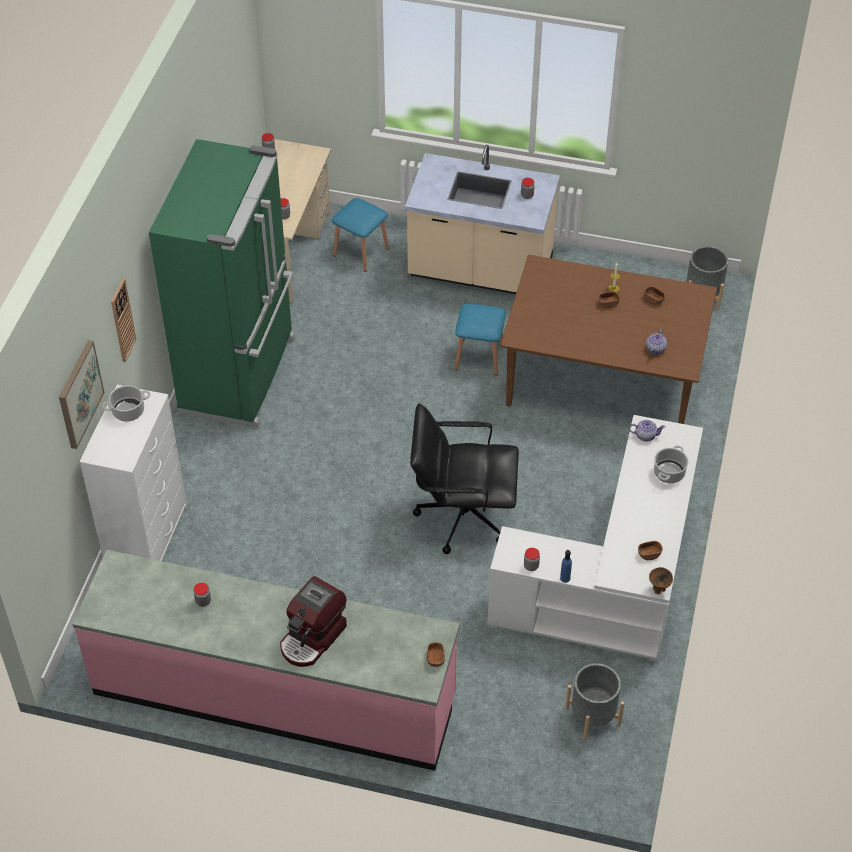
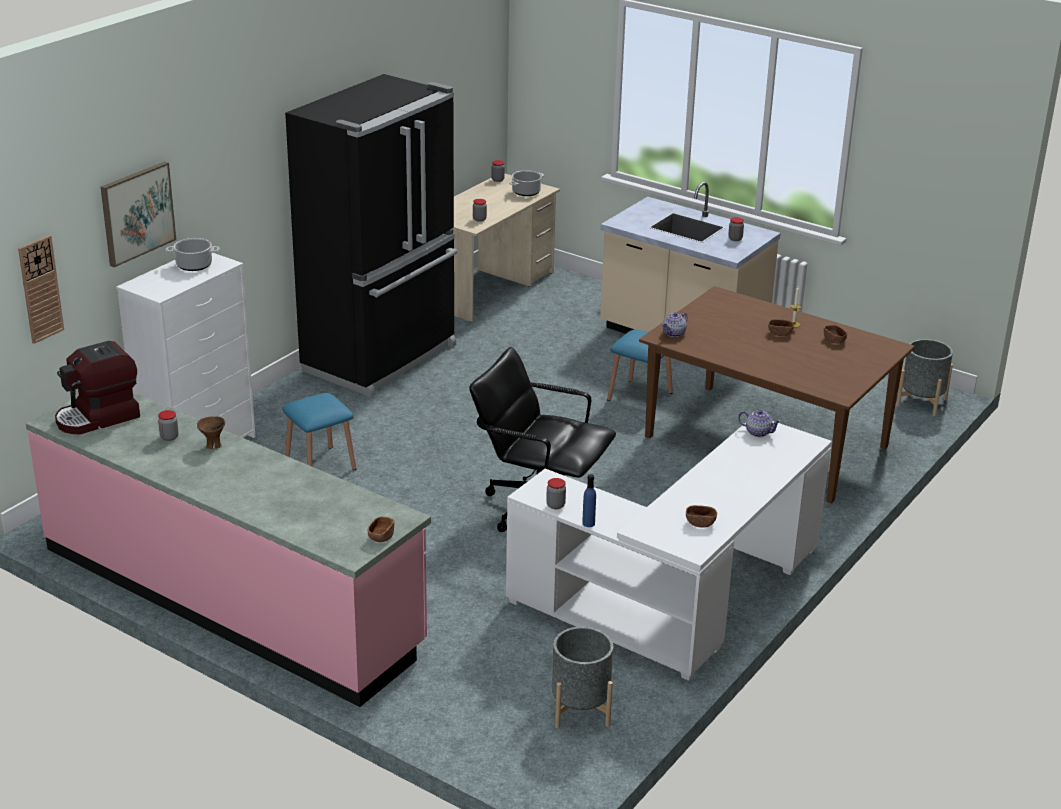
camera: 20 degrees right, 20 degrees down
wall clock [111,279,136,362] -> wall clock moved to [18,235,64,344]
green fridge [149,139,295,428] -> black fridge [285,74,457,397]
coffee machine [280,576,347,667] -> coffee machine moved to [55,341,140,435]
blue stool [332,198,389,272] -> blue stool moved to [282,393,356,470]
teapot [646,329,667,355] -> teapot moved to [662,312,688,337]
brown bowl [649,567,673,594] -> brown bowl moved to [197,416,225,449]
cooking pot [654,446,688,483] -> cooking pot moved to [509,170,544,196]

